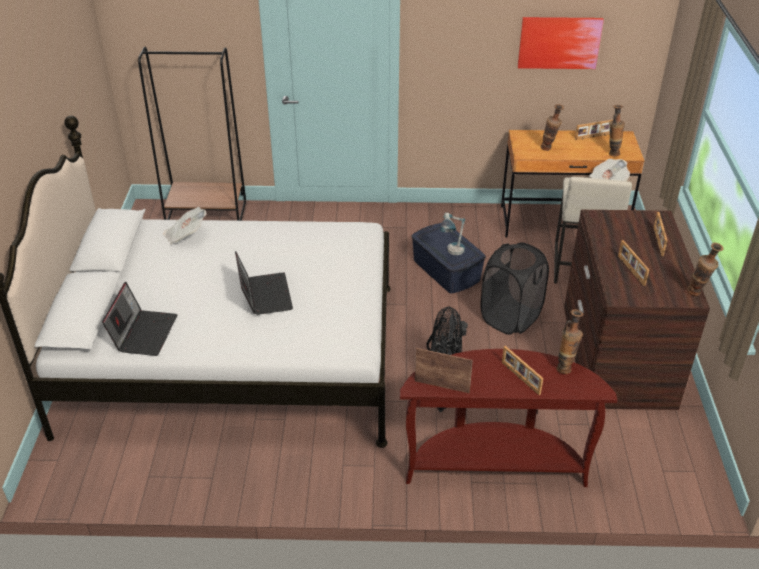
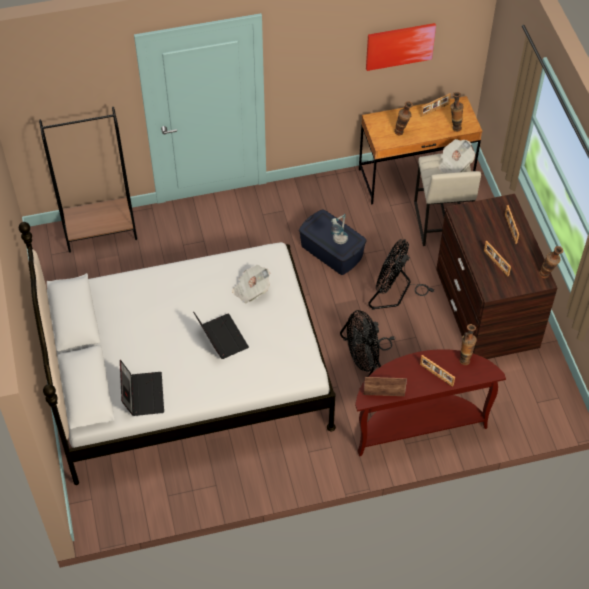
camera: 15 degrees left, 15 degrees up
newspaper [163,207,206,245] -> newspaper moved to [232,265,270,303]
black laundry basket [480,242,549,335] -> black fan [368,239,435,310]

